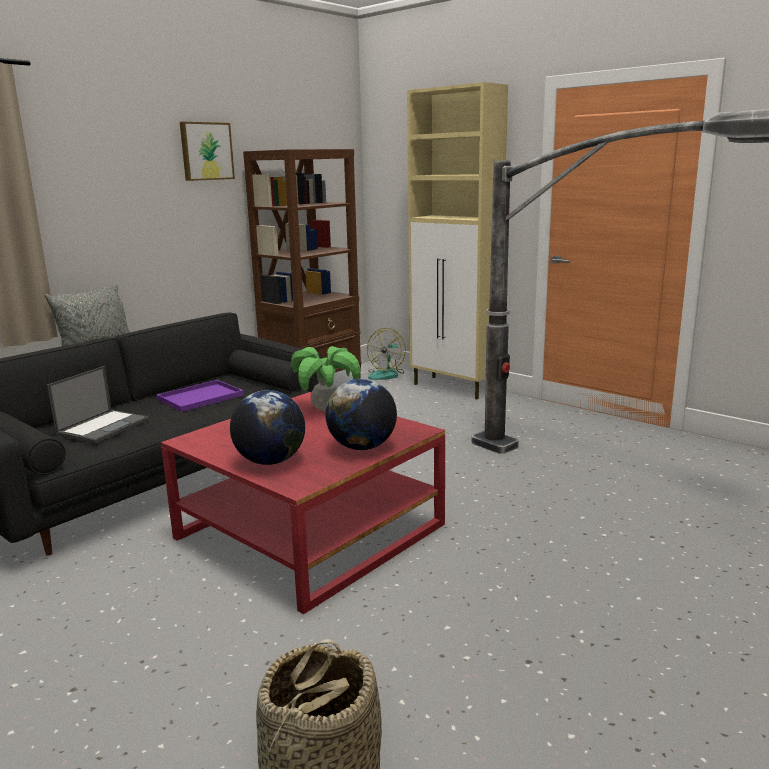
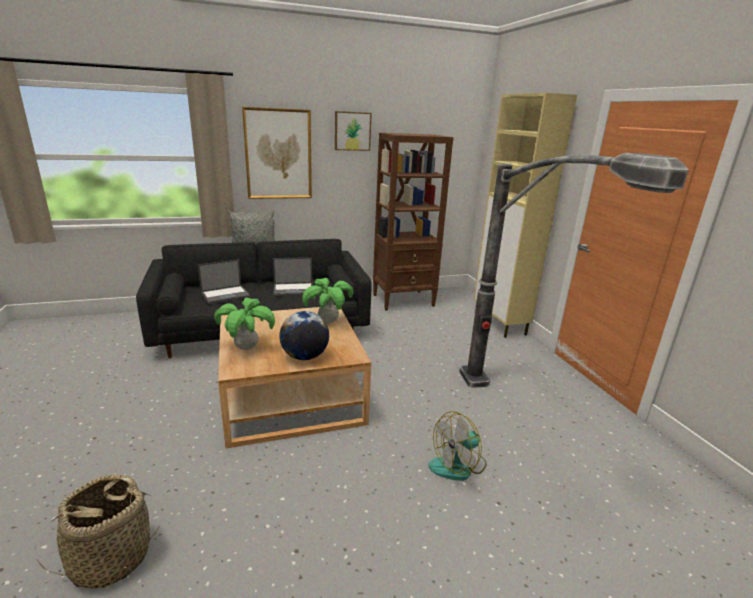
camera: 30 degrees right, 5 degrees up
purple tray [156,380,244,412] -> laptop [273,257,313,296]
red coffee table [161,392,445,614] -> beige coffee table [218,307,371,448]
globe [230,390,305,465] -> potted plant [214,298,275,350]
fan [367,328,406,380] -> fan moved to [428,411,487,481]
none -> picture [242,107,312,199]

